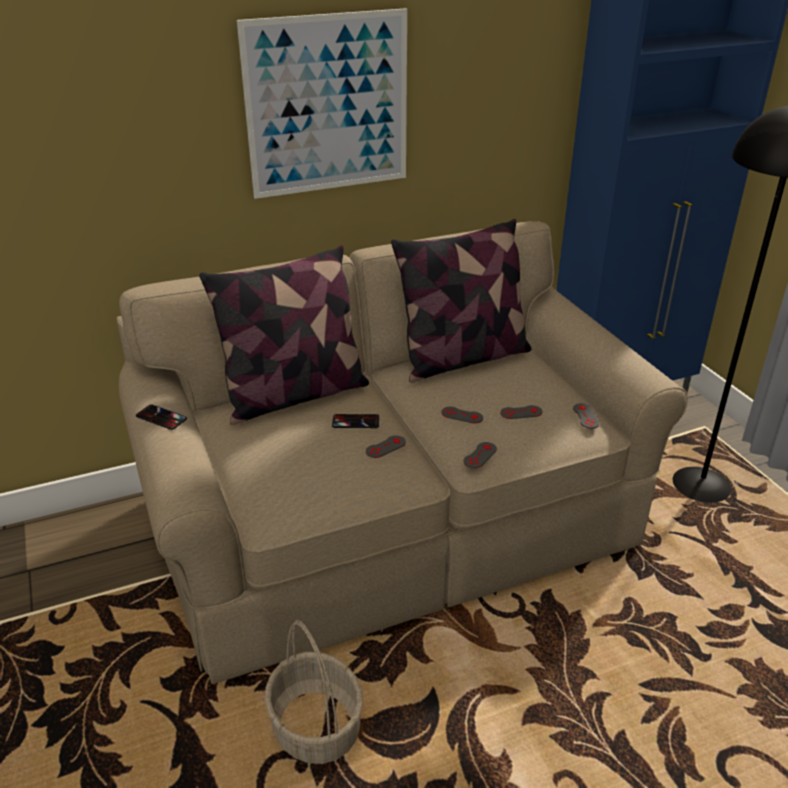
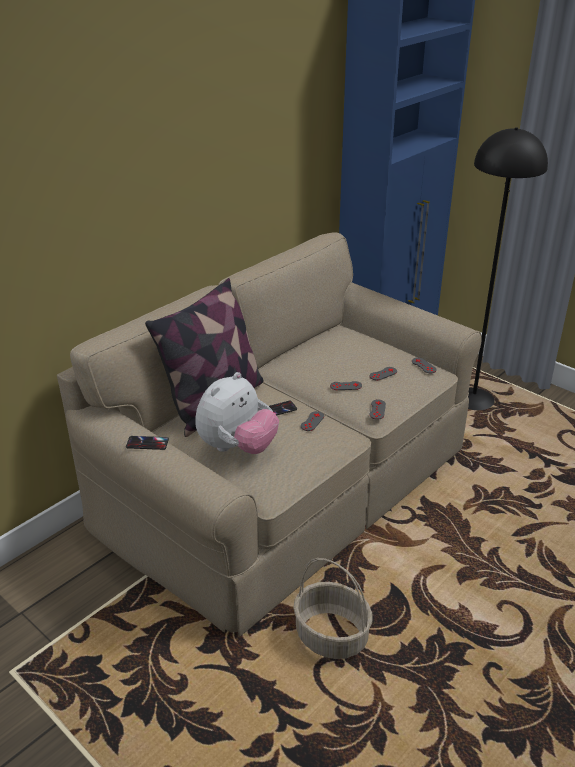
camera: 25 degrees left, 0 degrees up
picture [237,8,407,199] -> none
pillow [391,219,531,382] -> none
none -> plush toy [196,372,279,454]

